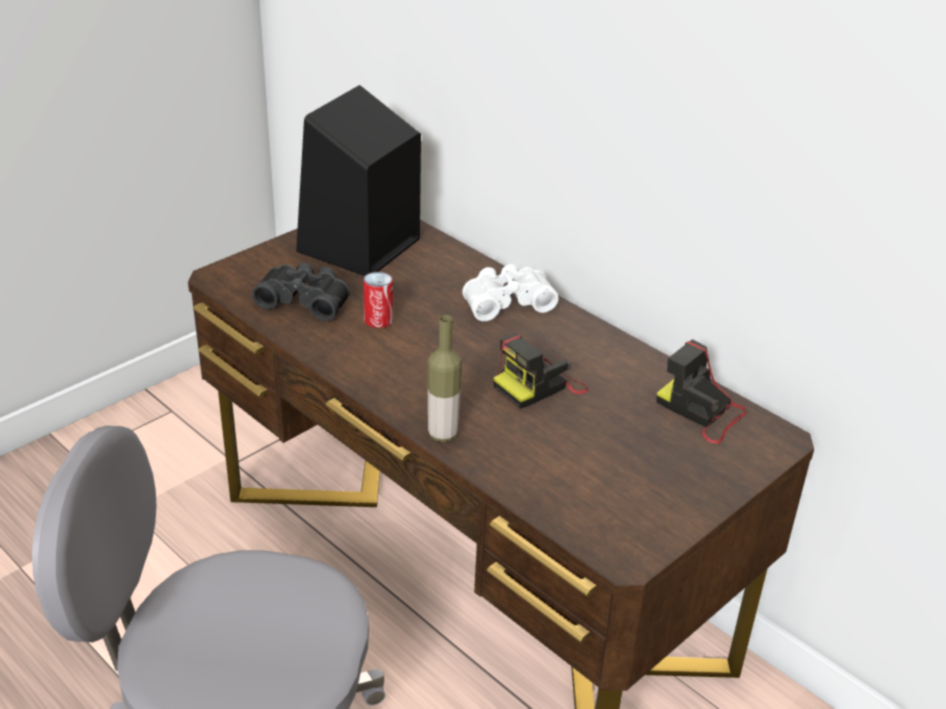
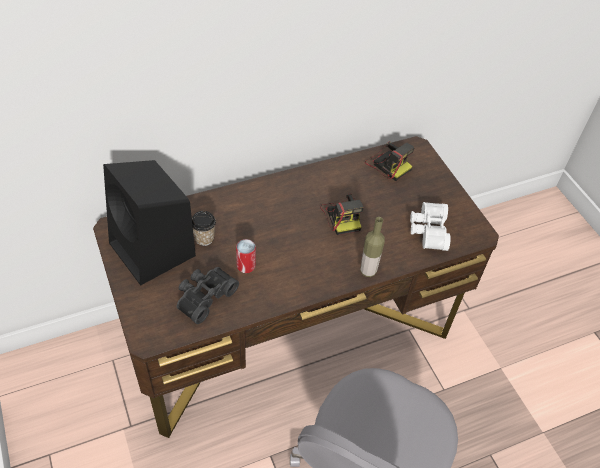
camera: 70 degrees left, 15 degrees up
white binoculars [462,264,559,321] -> white binoculars moved to [410,202,451,251]
camera [657,339,747,444] -> camera turned 105 degrees counterclockwise [365,141,415,181]
none -> cup [192,211,216,246]

